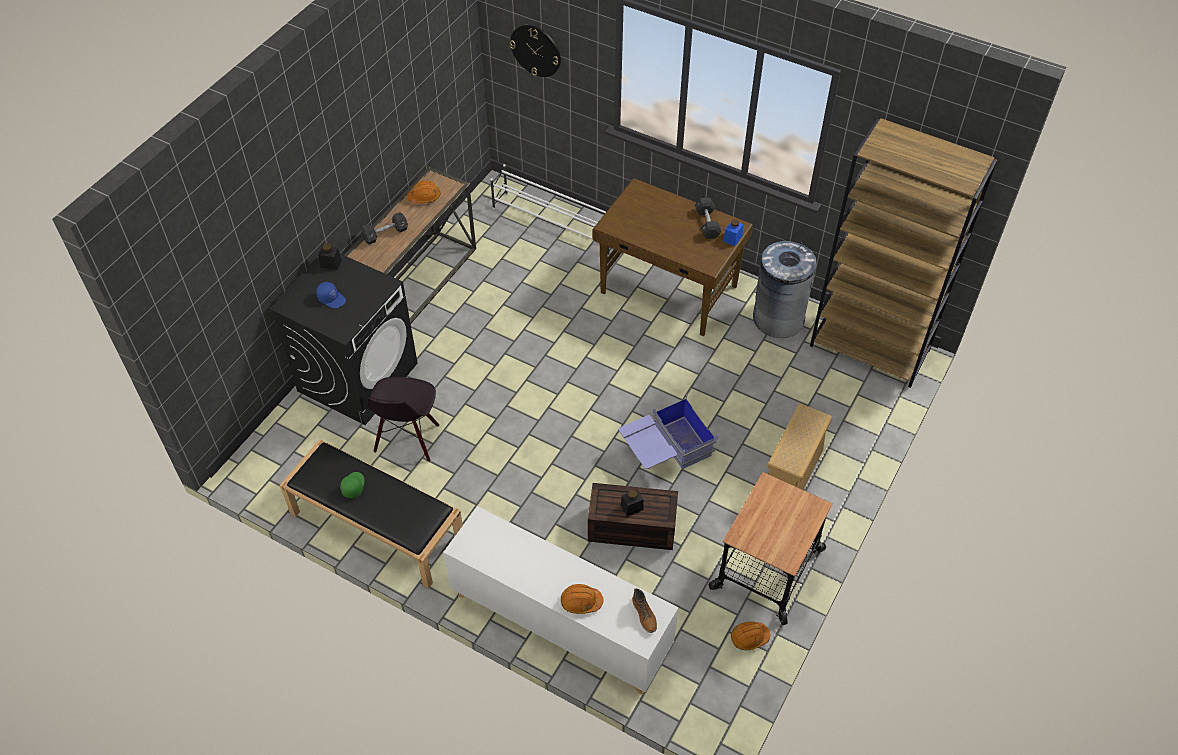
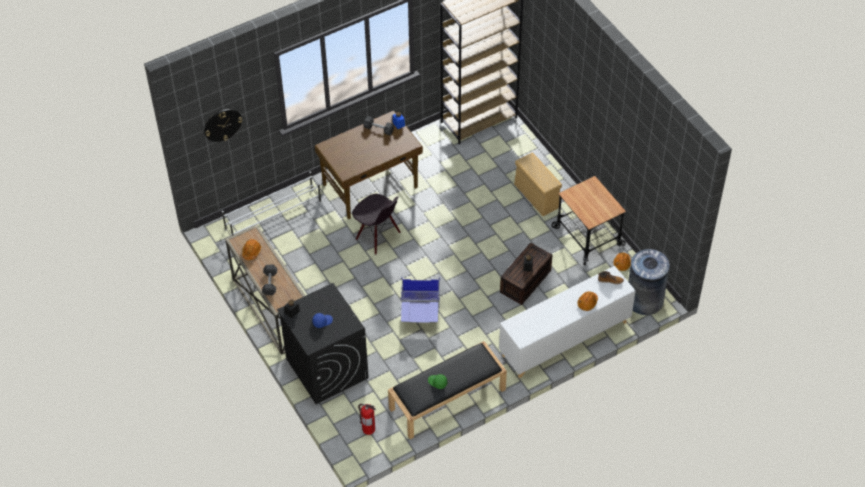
camera: 60 degrees left, 0 degrees up
black chair [367,377,439,462] -> black chair moved to [352,194,401,255]
blue storage box [618,395,718,469] -> blue storage box moved to [400,276,440,323]
grey trash can [753,241,817,338] -> grey trash can moved to [628,249,670,315]
none -> fire extinguisher [358,404,376,435]

